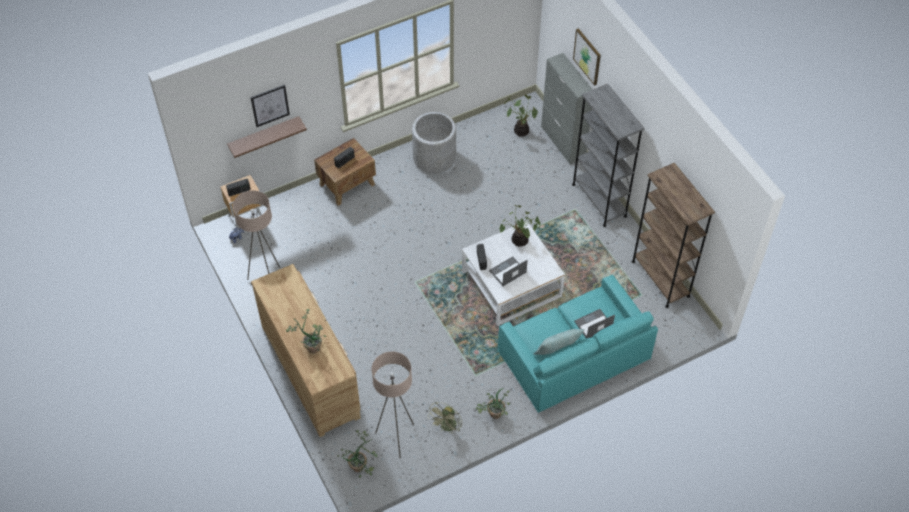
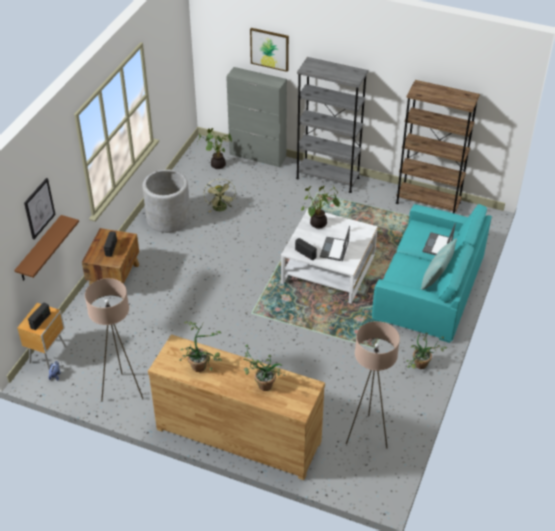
camera: 40 degrees left, 10 degrees down
potted plant [337,430,378,478] -> potted plant moved to [179,321,222,372]
green fan [427,402,462,433] -> green fan moved to [204,179,236,212]

